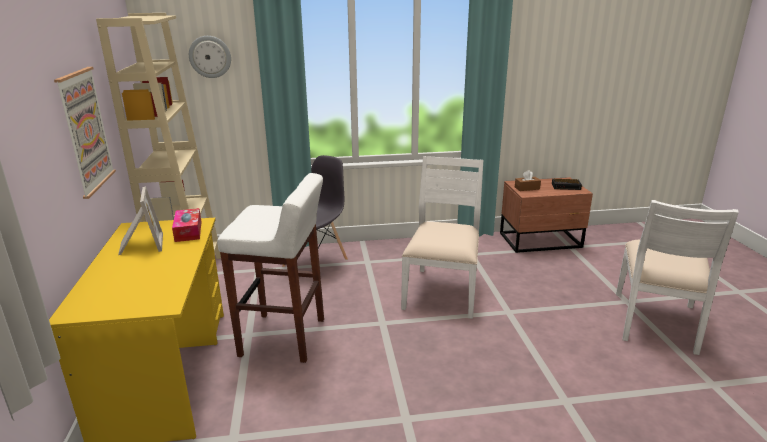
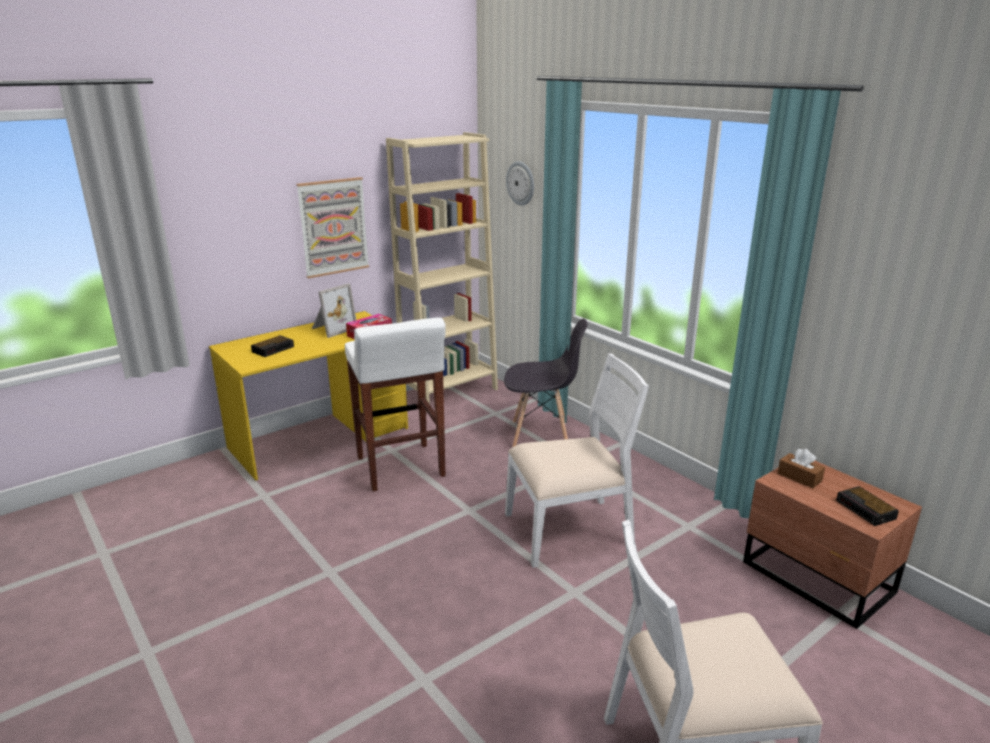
camera: 60 degrees right, 0 degrees up
none -> alarm clock [251,335,294,357]

